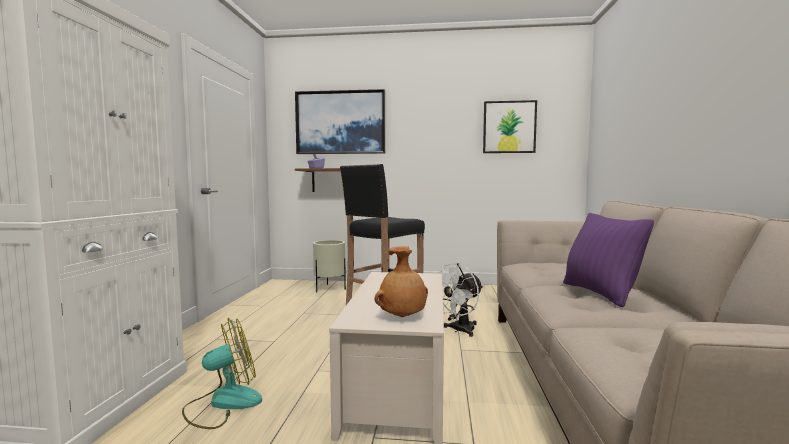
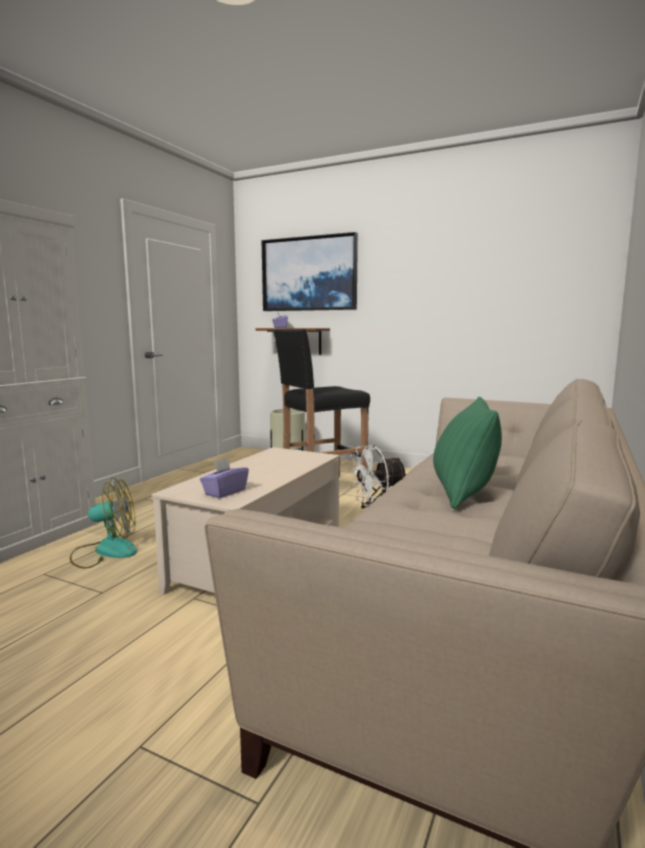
camera: 20 degrees right, 5 degrees up
brown vase [375,246,428,317] -> purple tissue box [200,458,249,498]
picture [483,100,537,153] -> none
purple pillow [563,213,654,307] -> green pillow [433,397,502,509]

